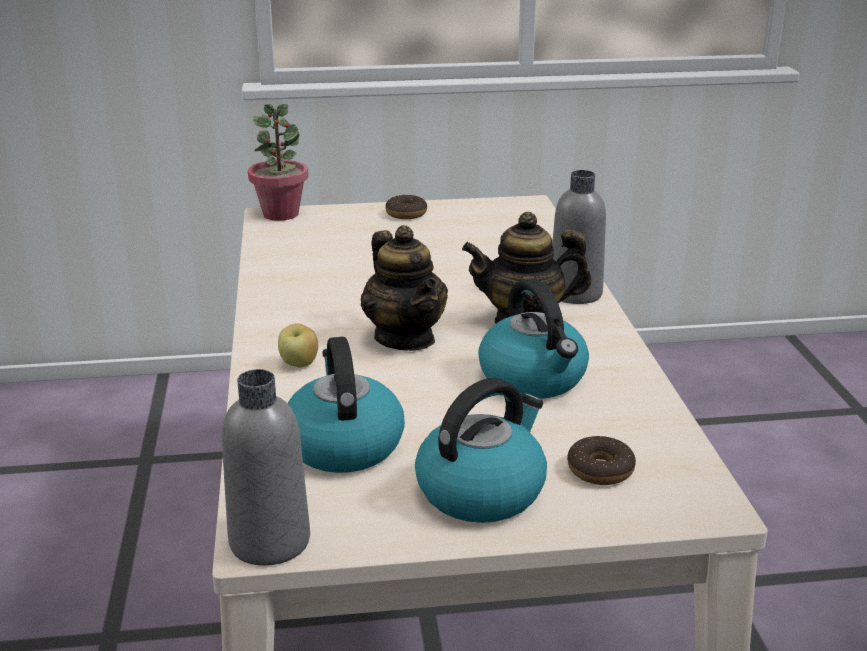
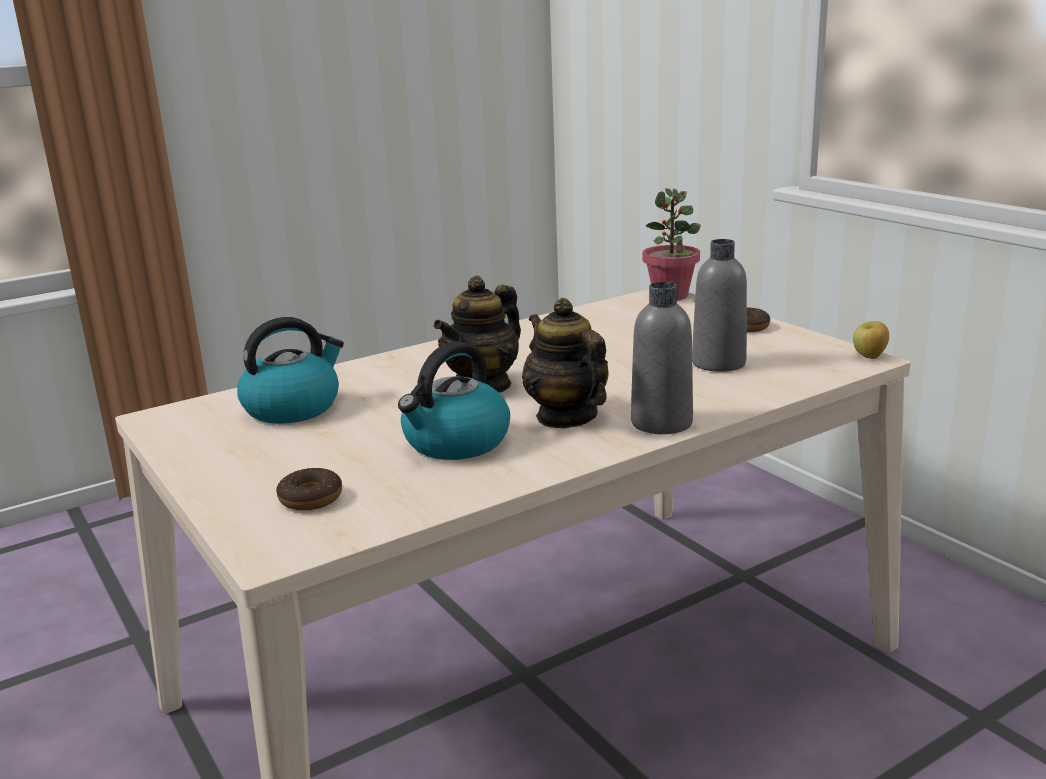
camera: 65 degrees right, 5 degrees down
grey bottle [222,369,310,566] -> grey bottle moved to [692,239,747,372]
apple [278,323,318,368] -> apple moved to [853,321,889,359]
kettle [415,378,547,523] -> none

